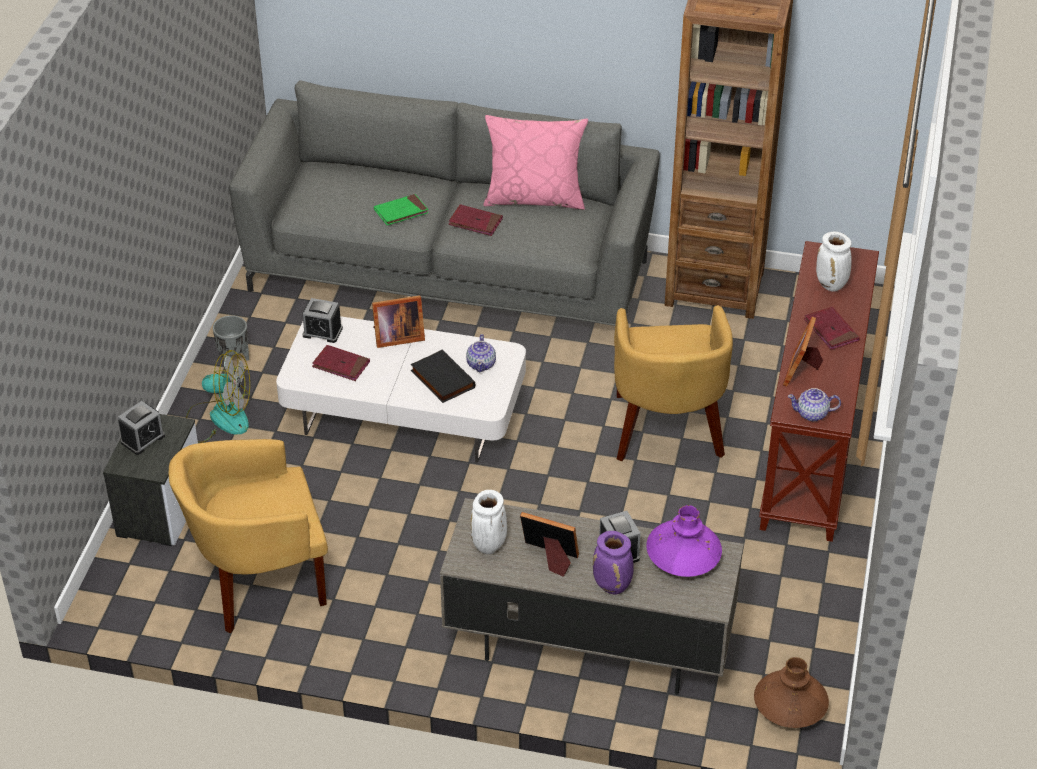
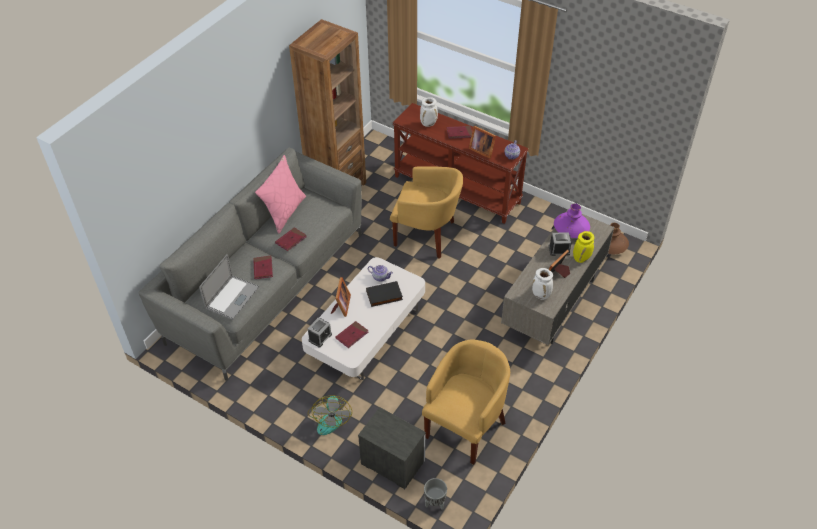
camera: 70 degrees left, 5 degrees up
alarm clock [118,401,165,455] -> none
yellow armchair [169,439,328,633] -> yellow armchair turned 150 degrees counterclockwise [422,339,510,465]
fan [186,350,250,443] -> fan turned 150 degrees clockwise [307,395,352,435]
grey planter [213,315,249,361] -> grey planter moved to [424,478,447,510]
green book [374,194,429,225] -> red book [253,256,273,279]
purple vase [593,531,634,594] -> yellow vase [573,231,595,263]
none -> laptop [199,254,259,320]

